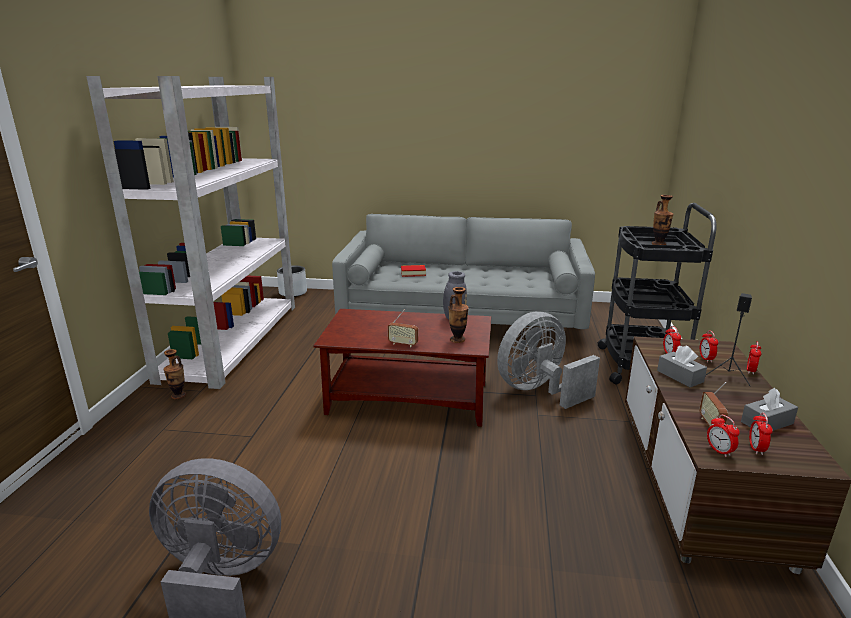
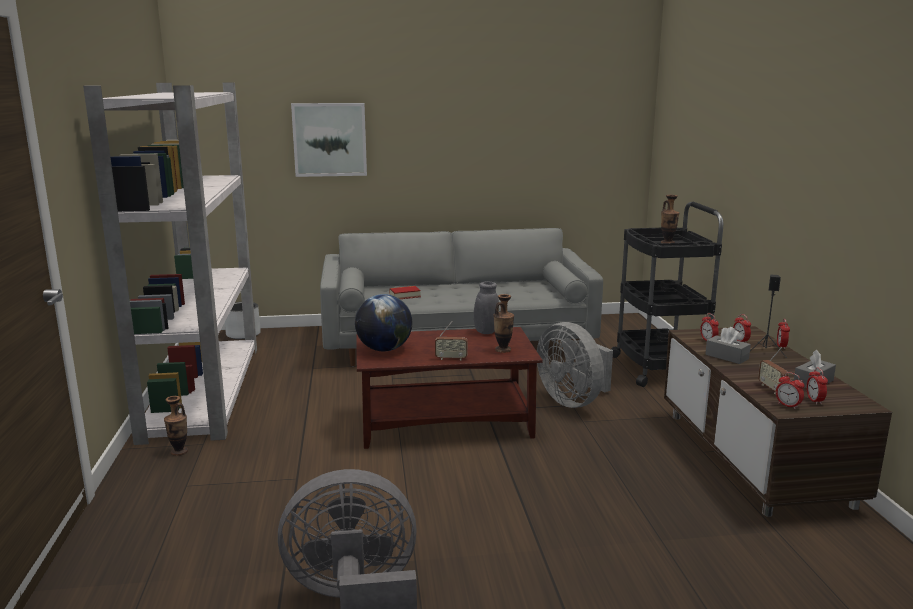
camera: 15 degrees left, 5 degrees down
grey fan [497,311,600,409] -> grey fan turned 75 degrees counterclockwise [537,322,613,408]
none -> picture [291,103,367,177]
none -> globe [355,294,412,351]

